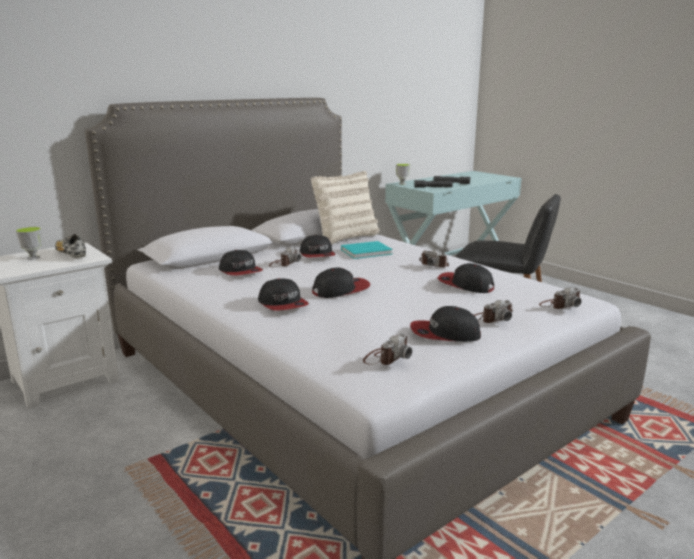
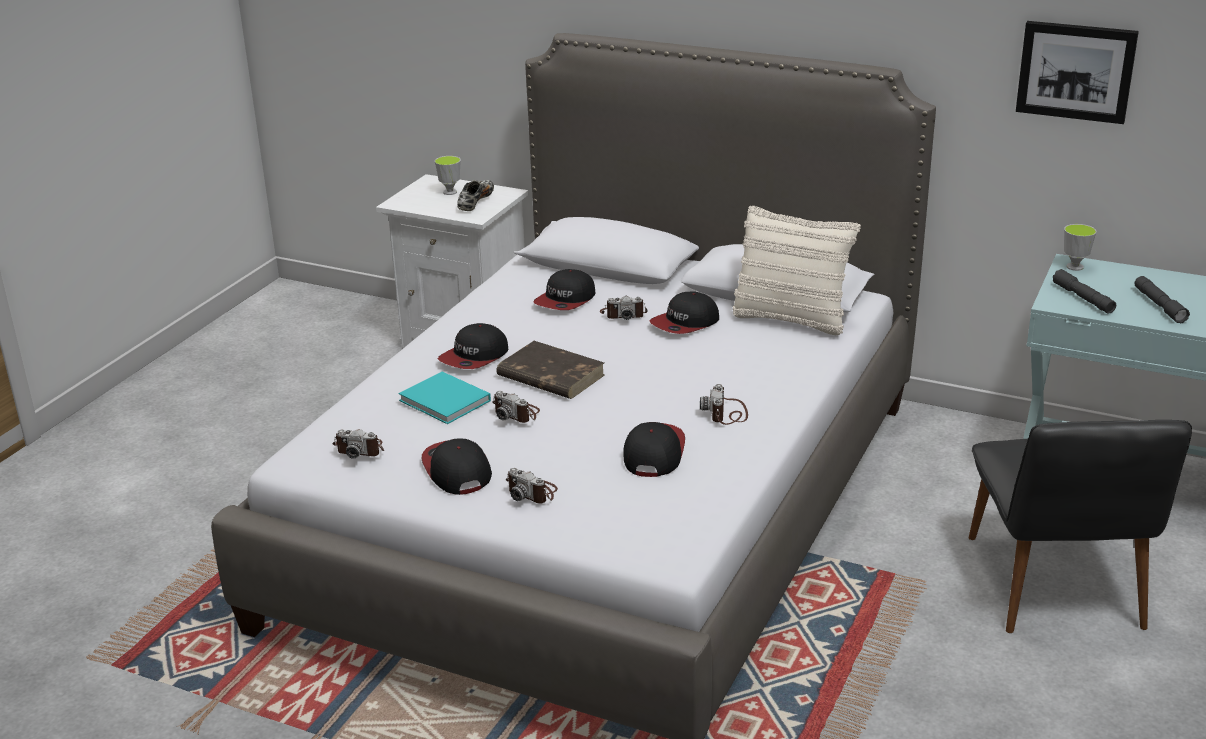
camera: 65 degrees right, 10 degrees up
cap [312,268,370,298] -> brown book [497,341,605,399]
turquoise book [341,241,393,259] -> turquoise book moved to [399,372,491,424]
camera [539,287,581,309] -> camera moved to [492,391,540,423]
none -> picture [1016,21,1139,124]

